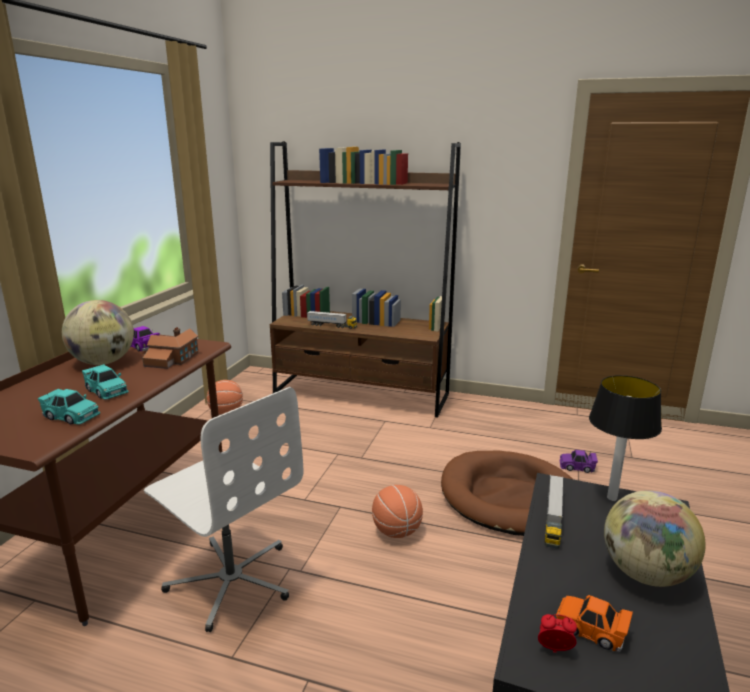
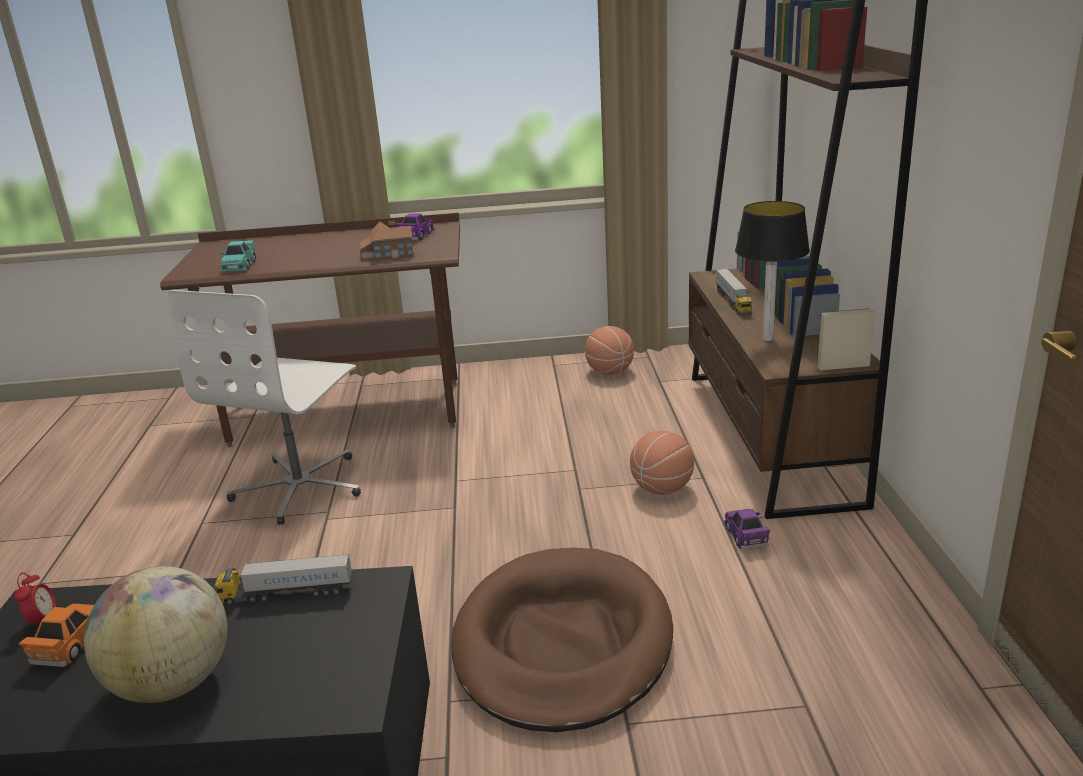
camera: 70 degrees right, 5 degrees up
globe [62,300,134,365] -> none
turquoise toy car [82,364,129,400] -> none
basketball [372,485,423,538] -> basketball moved to [630,431,694,495]
purple toy car [560,450,598,473] -> purple toy car moved to [724,509,770,550]
table lamp [589,375,662,501] -> table lamp moved to [735,201,810,341]

